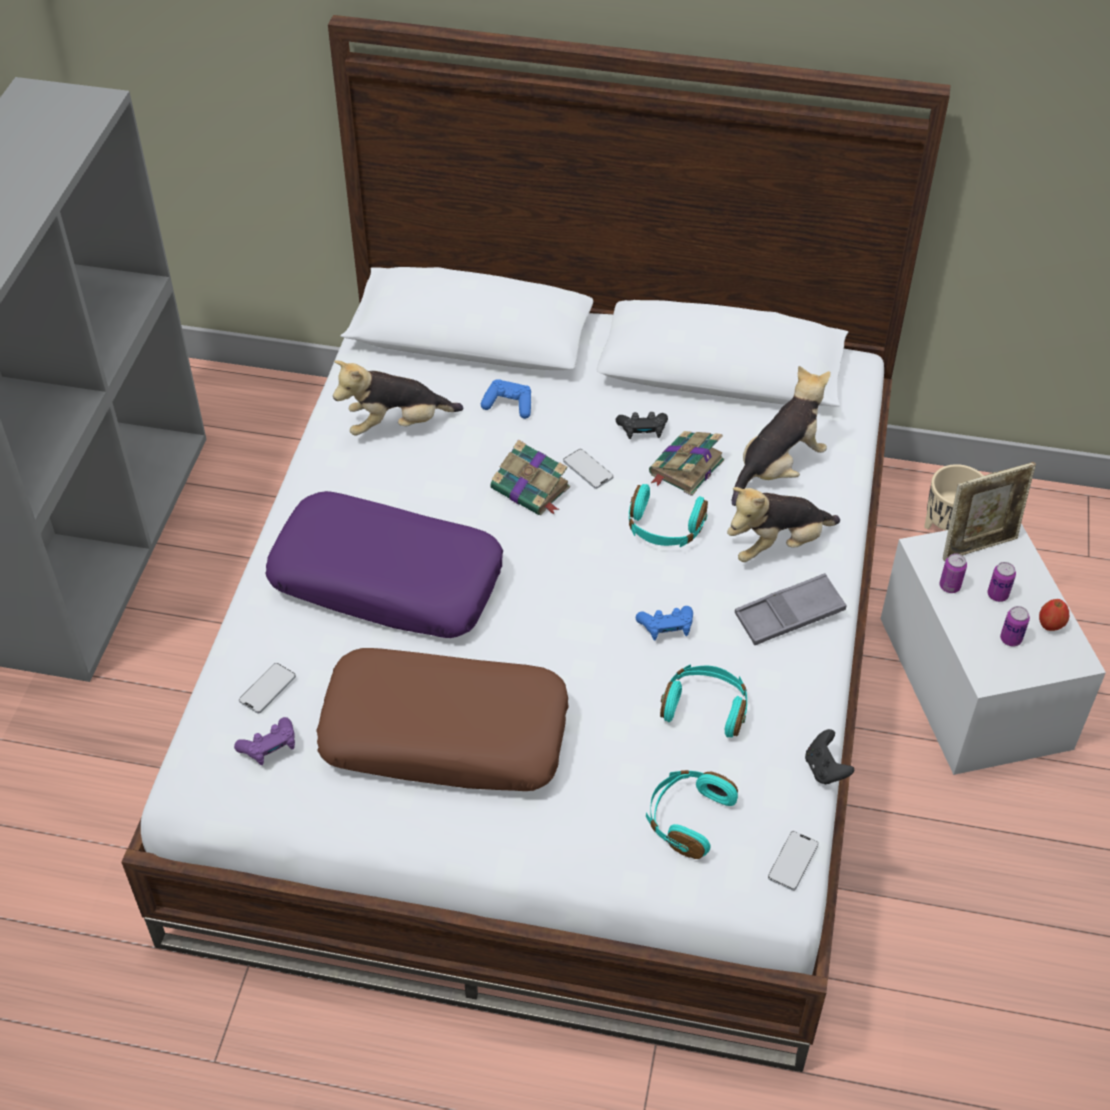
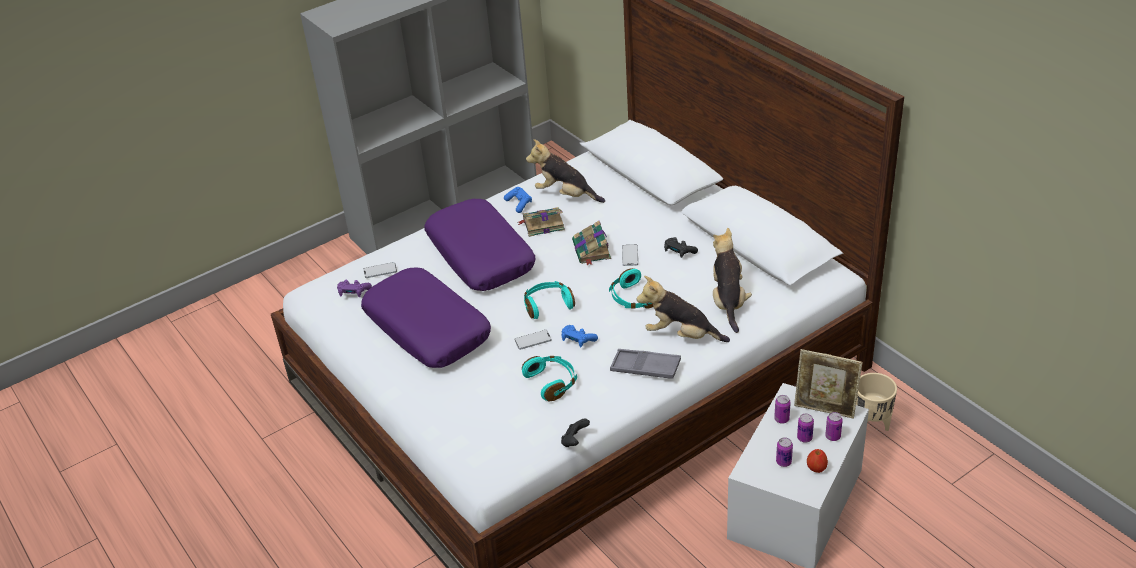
camera: 45 degrees right, 10 degrees down
brown pillow [316,648,569,791] -> purple pillow [361,267,491,368]
blue game controller [481,379,531,419] -> blue game controller moved to [504,187,532,213]
turquoise headphones [646,770,738,859] -> turquoise headphones moved to [524,281,575,319]
book [649,431,724,496] -> book moved to [518,207,565,237]
plush toy [732,366,831,506] -> plush toy turned 90 degrees counterclockwise [713,228,752,333]
phone [768,831,819,891] -> phone moved to [514,330,552,350]
none -> can [825,412,843,441]

